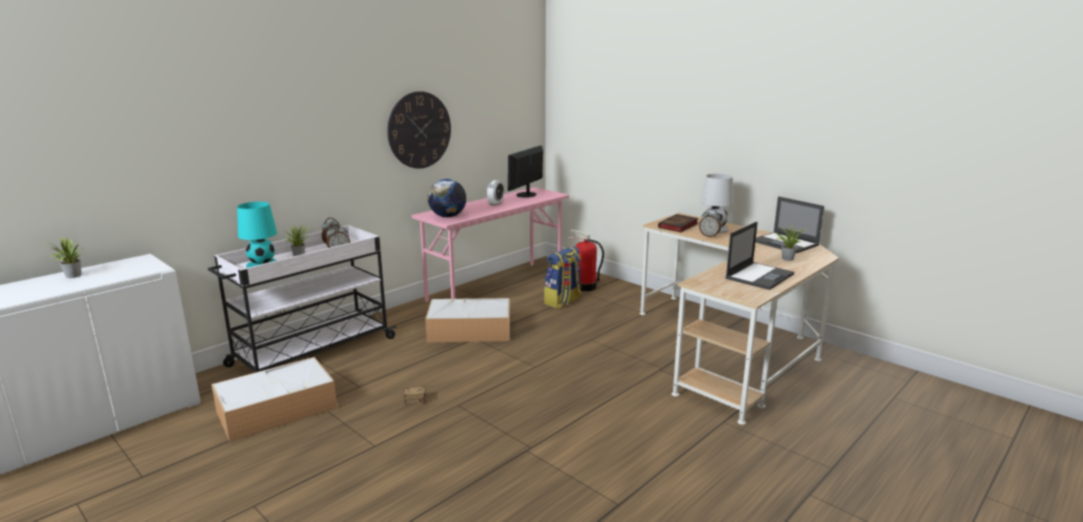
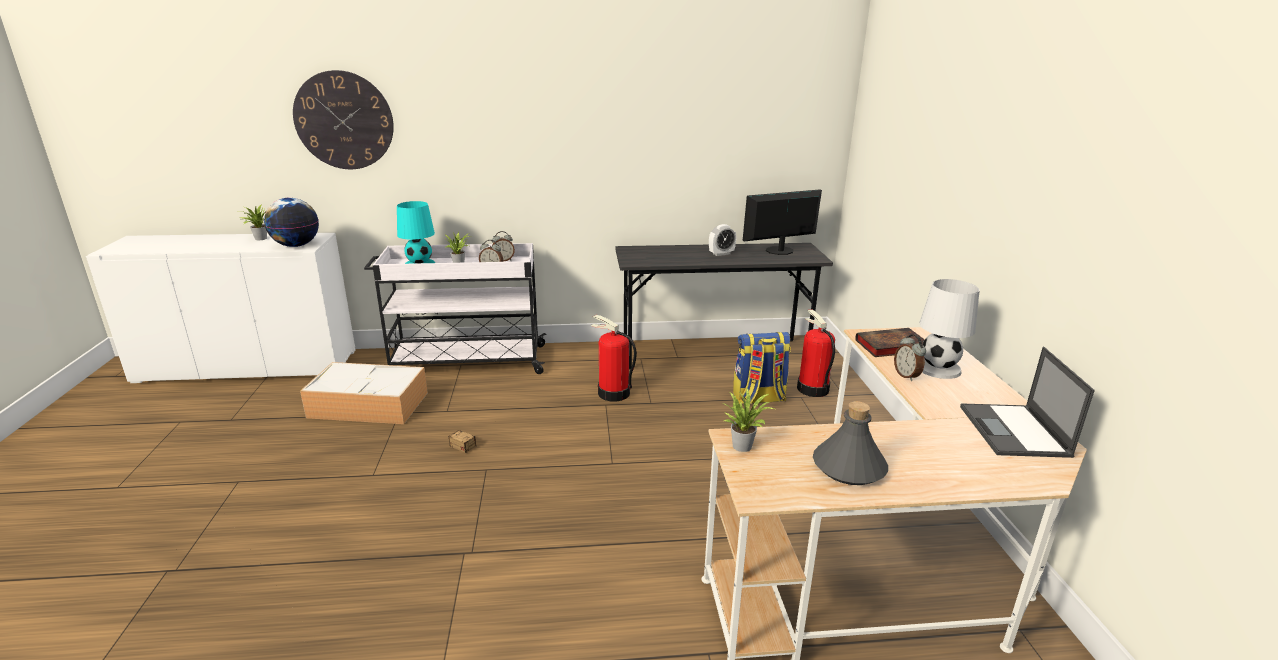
camera: 40 degrees right, 5 degrees up
wall clock [387,91,451,169] -> wall clock moved to [293,70,394,169]
pink desk [412,187,569,302] -> grey desk [615,243,833,369]
storage box [425,298,510,342] -> fire extinguisher [590,315,637,401]
globe [428,179,466,217] -> globe moved to [264,198,319,247]
laptop [725,221,794,290] -> grey bottle [813,401,888,485]
potted plant [775,226,807,261] -> potted plant moved to [722,388,774,452]

